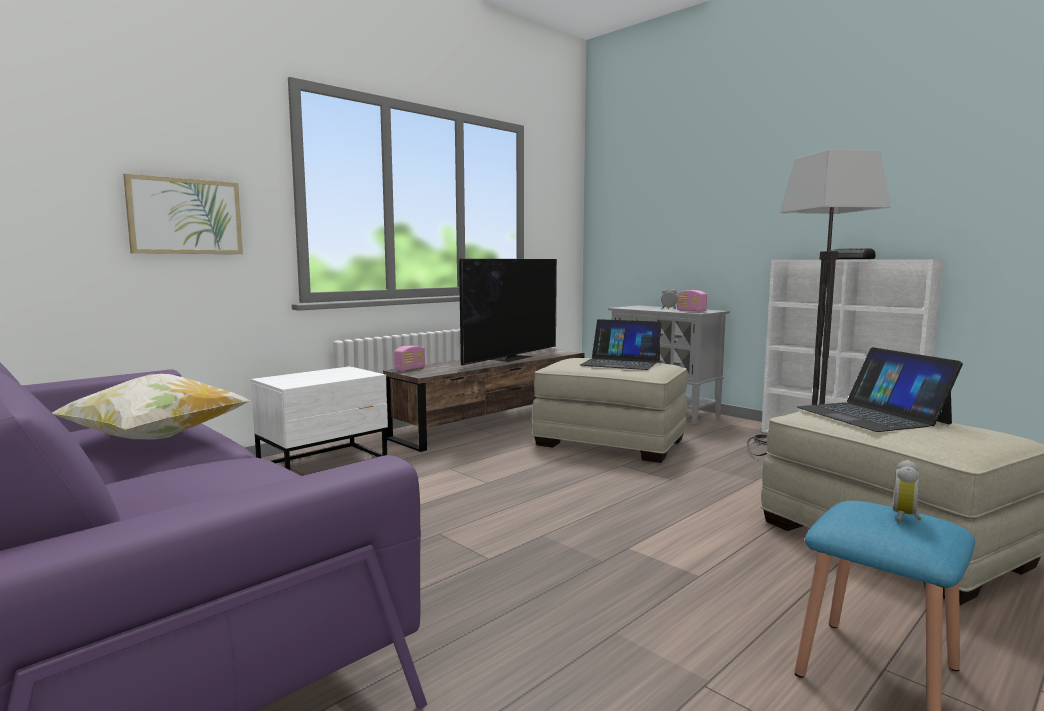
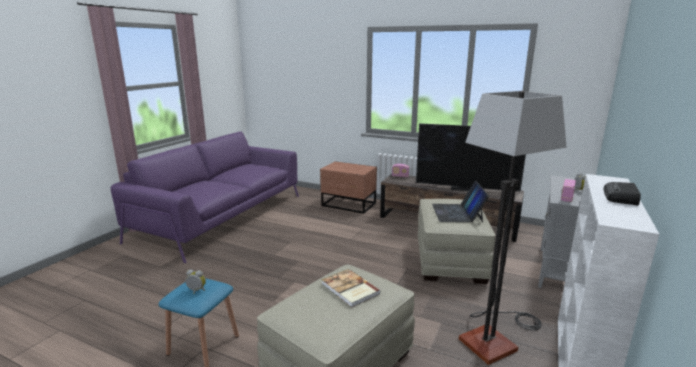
camera: 70 degrees right, 10 degrees up
pillow [52,374,251,439] -> none
picture [123,174,243,254] -> none
white nightstand [251,366,388,476] -> brown nightstand [320,161,377,214]
laptop [797,347,963,432] -> book [322,269,381,307]

